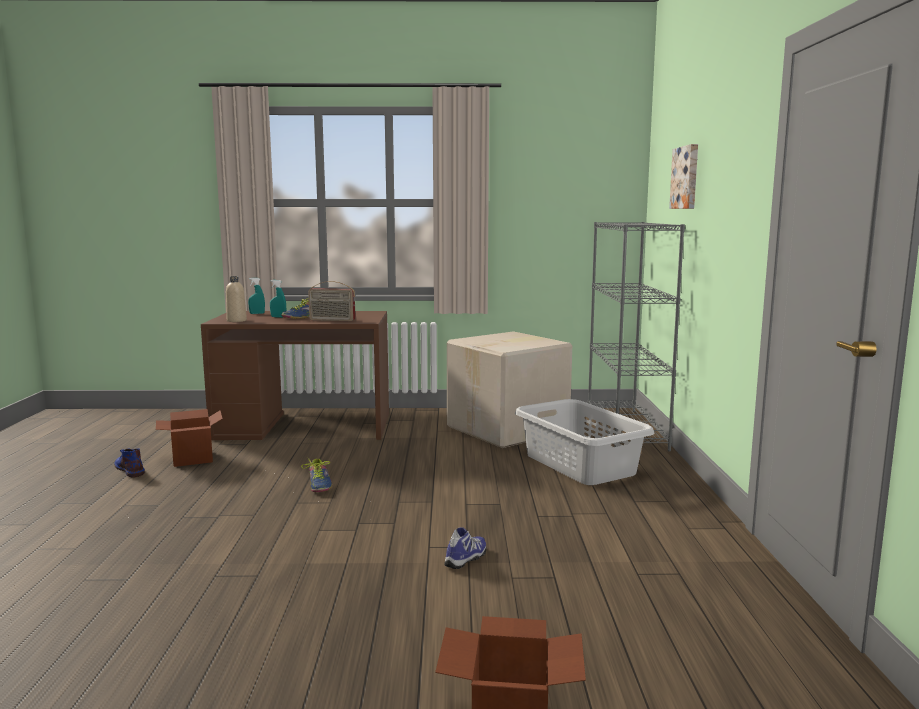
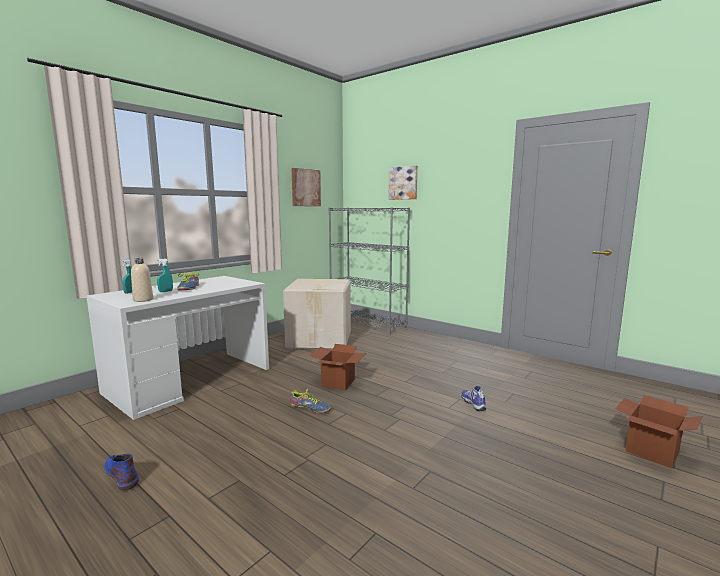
camera: 50 degrees left, 0 degrees up
blue boot [114,448,145,477] -> blue boot turned 45 degrees clockwise [104,454,139,491]
cardboard box [156,409,223,467] -> cardboard box moved to [309,344,366,390]
brown desk [201,311,389,440] -> white desk [86,276,269,420]
radio [308,281,356,321] -> none
grey laundry basket [515,399,654,485] -> none
none -> picture [291,168,321,206]

